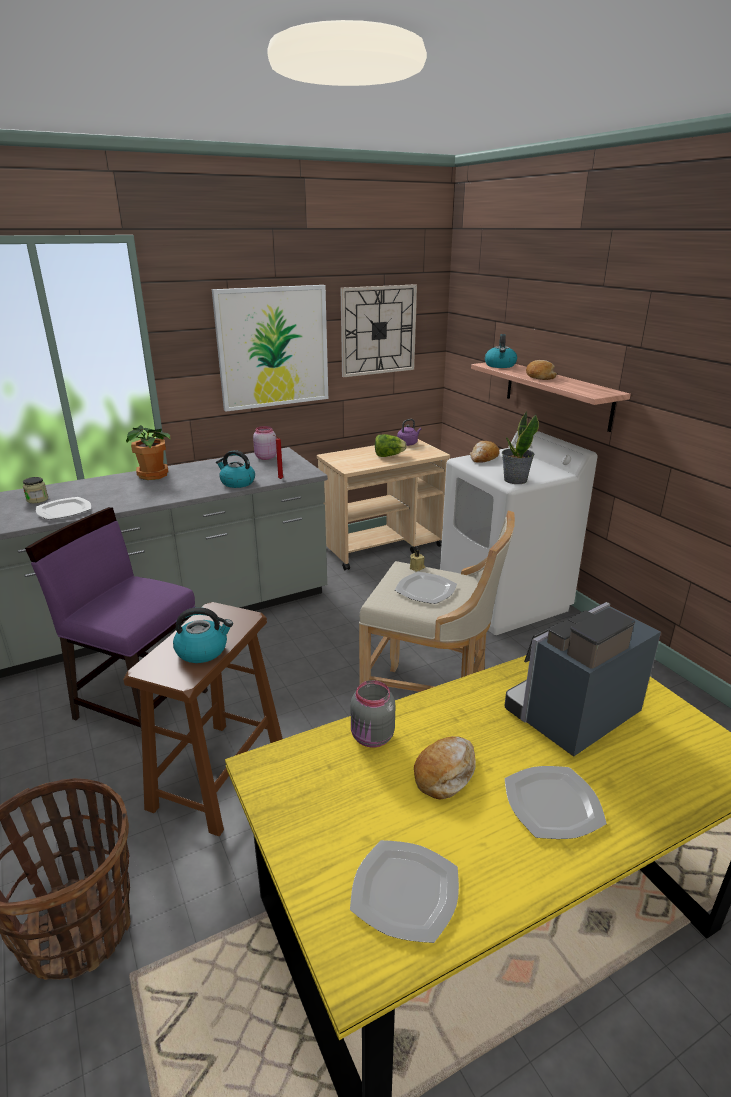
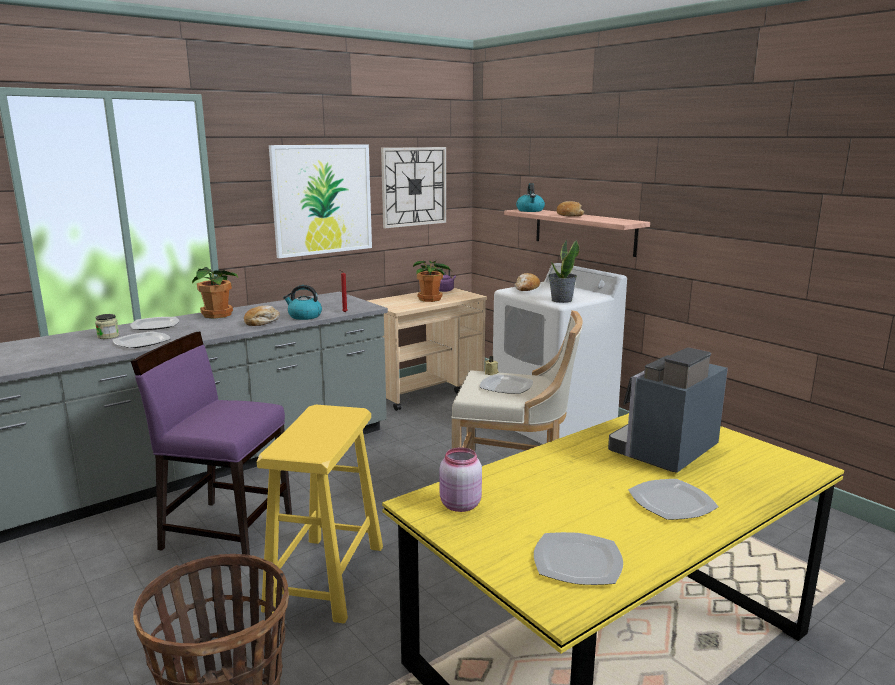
camera: 10 degrees left, 10 degrees down
brown stool [123,602,283,836] -> yellow stool [257,405,383,624]
kettle [173,607,233,663] -> none
pink jar [253,426,277,460] -> pink jar moved to [440,448,482,512]
grey jar [350,680,395,748] -> none
lettuce [375,434,407,457] -> potted plant [413,260,451,302]
bread [414,736,476,799] -> bread moved to [244,305,280,326]
none -> plate [130,317,179,330]

